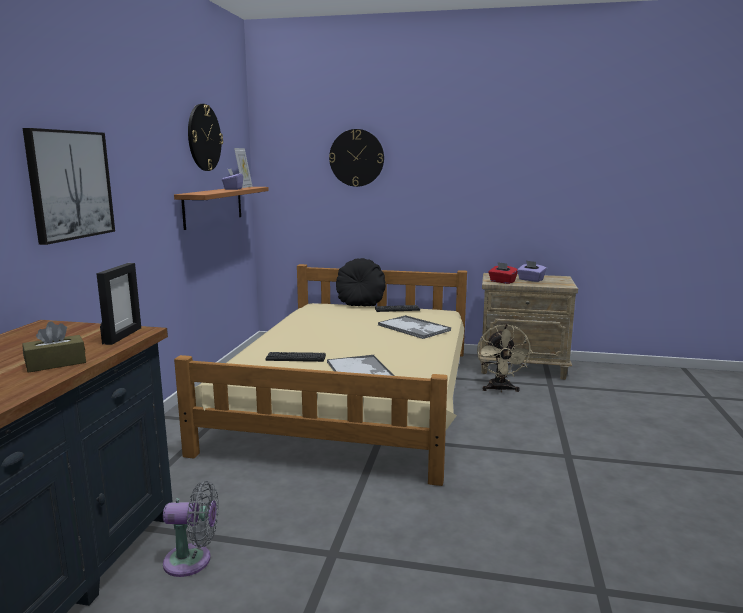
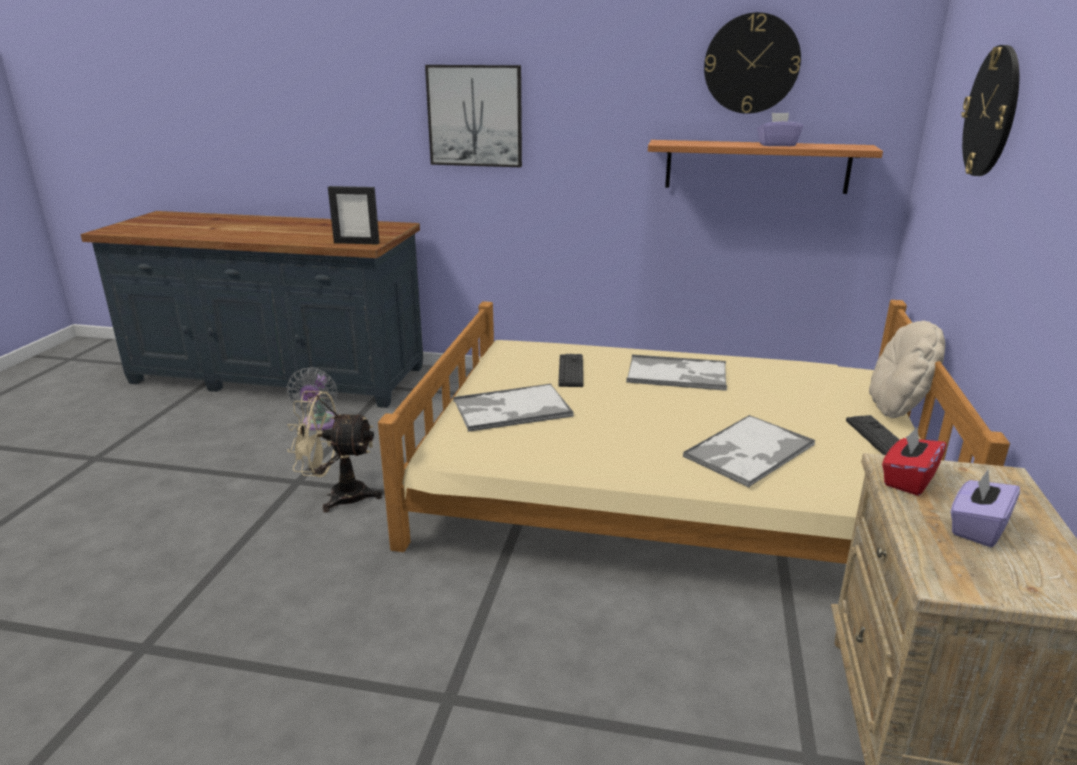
camera: 90 degrees right, 10 degrees up
brown tissue box [22,321,86,373] -> none
picture frame [234,148,253,188] -> none
black pillow [336,258,386,306] -> beige pillow [869,321,945,418]
beige fan [477,324,533,392] -> beige fan moved to [287,391,382,512]
none -> tray [626,355,727,391]

